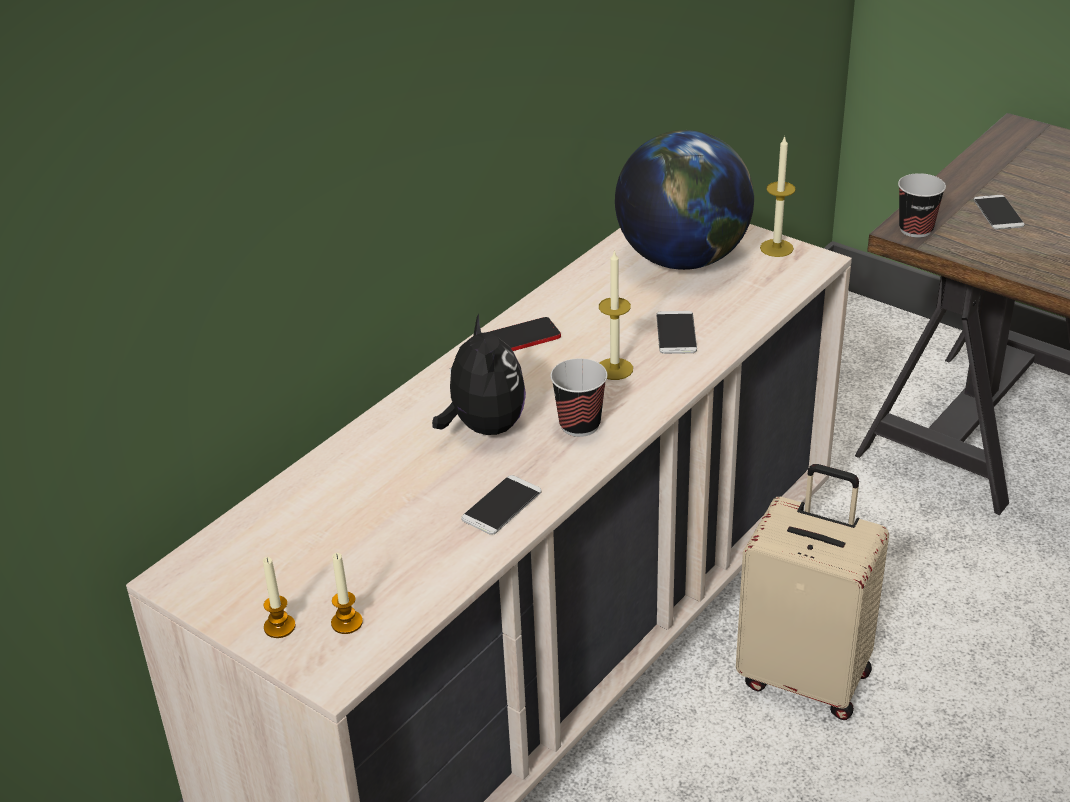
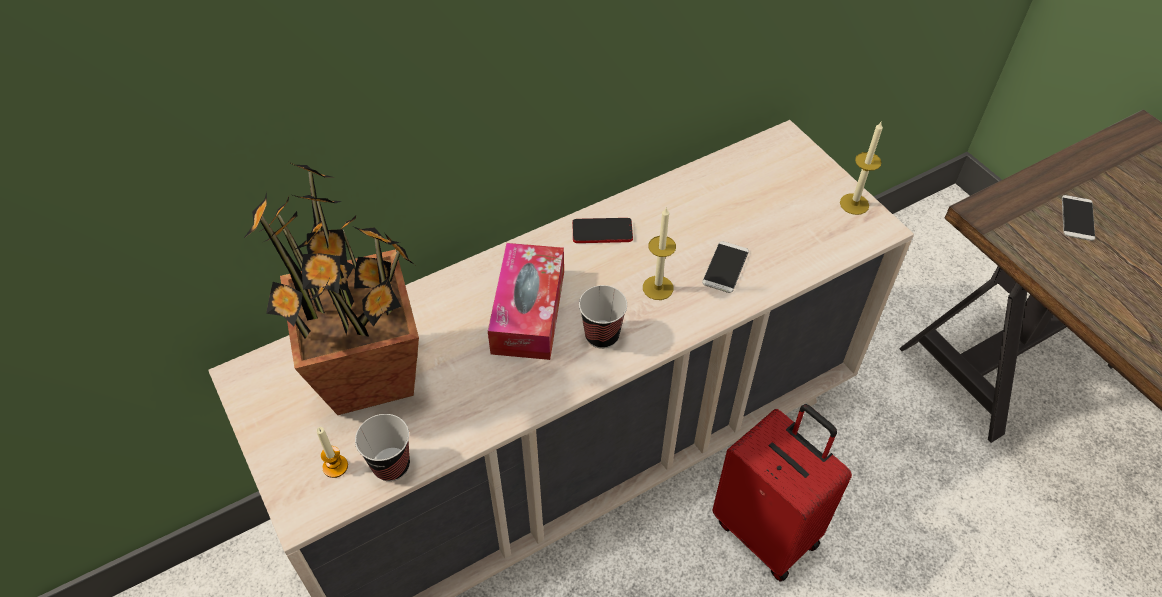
camera: 20 degrees right, 15 degrees up
candle [263,557,296,638] -> none
plush toy [432,313,526,435] -> tissue box [488,243,564,360]
phone [461,475,542,535] -> none
globe [615,130,754,270] -> none
beige suitcase [736,464,889,720] -> red suitcase [712,404,852,582]
cup [898,173,946,238] -> cup moved to [355,414,410,481]
none -> potted plant [243,160,419,415]

